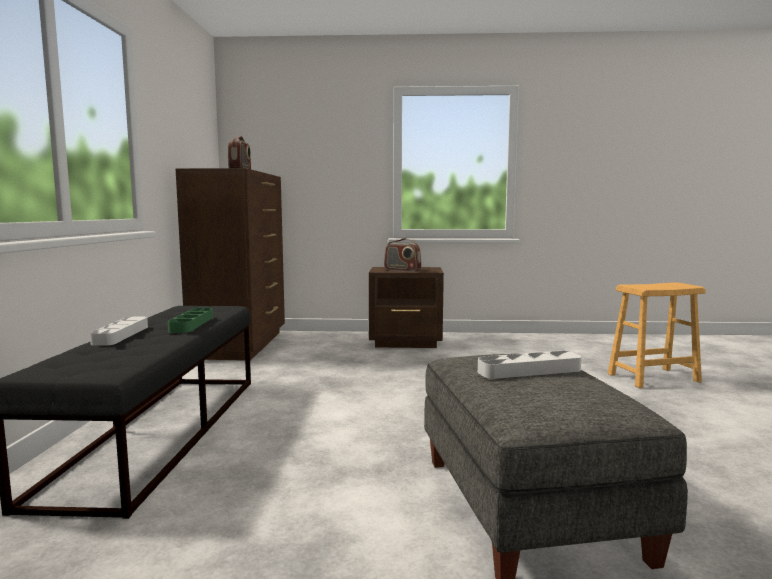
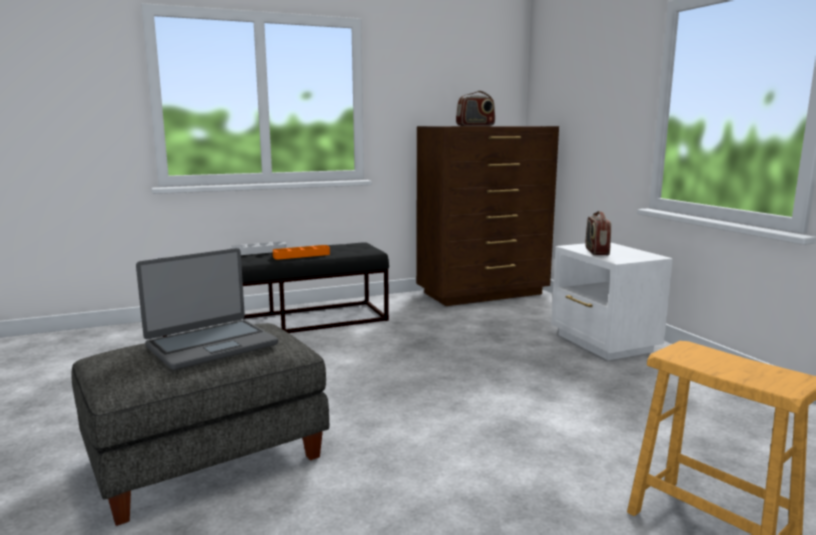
camera: 65 degrees right, 5 degrees up
green tray [168,308,213,333] -> orange tray [273,245,330,259]
brown nightstand [369,267,444,348] -> white nightstand [551,243,673,360]
grey tray [478,351,582,379] -> laptop [136,248,278,370]

